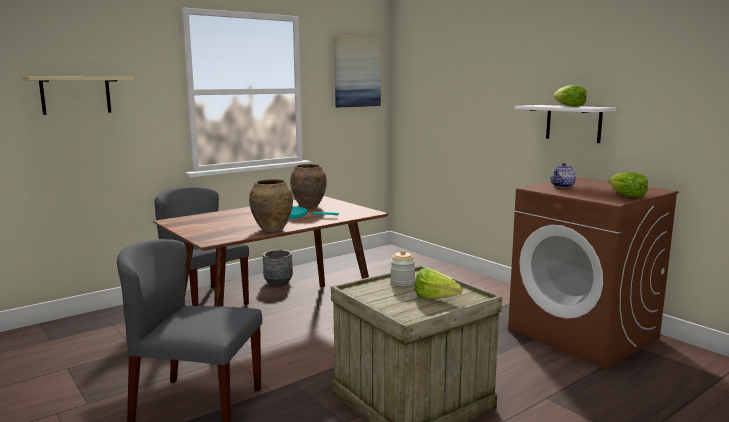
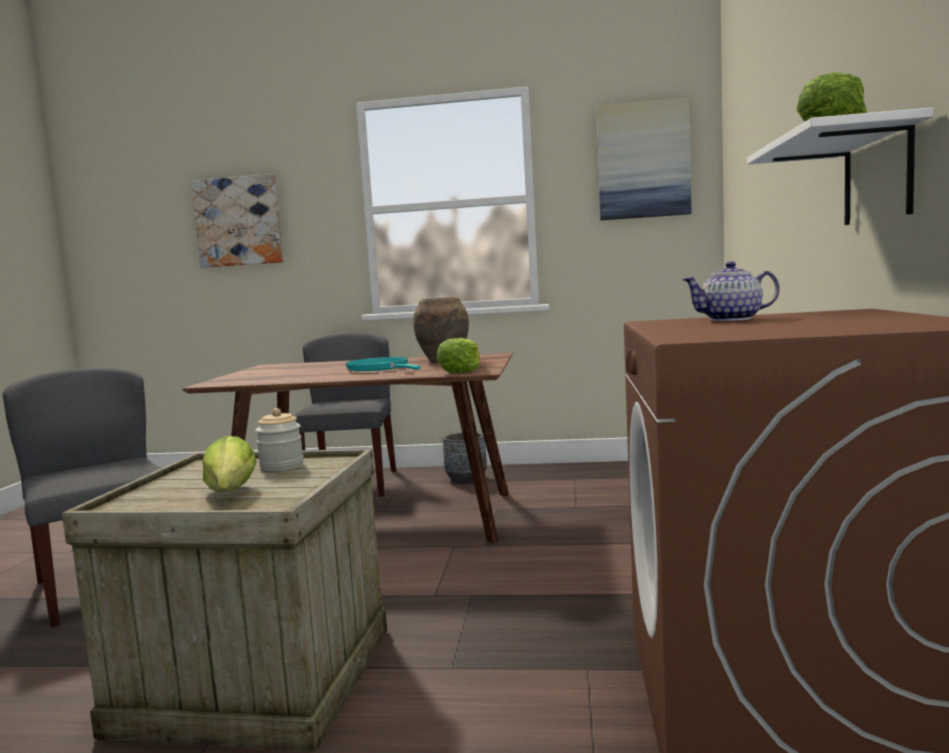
camera: 45 degrees right, 5 degrees down
beige shelf [22,77,134,115] -> picture [191,174,284,268]
brown vase [249,179,293,232] -> none
lettuce [608,172,648,198] -> lettuce moved to [437,338,480,373]

